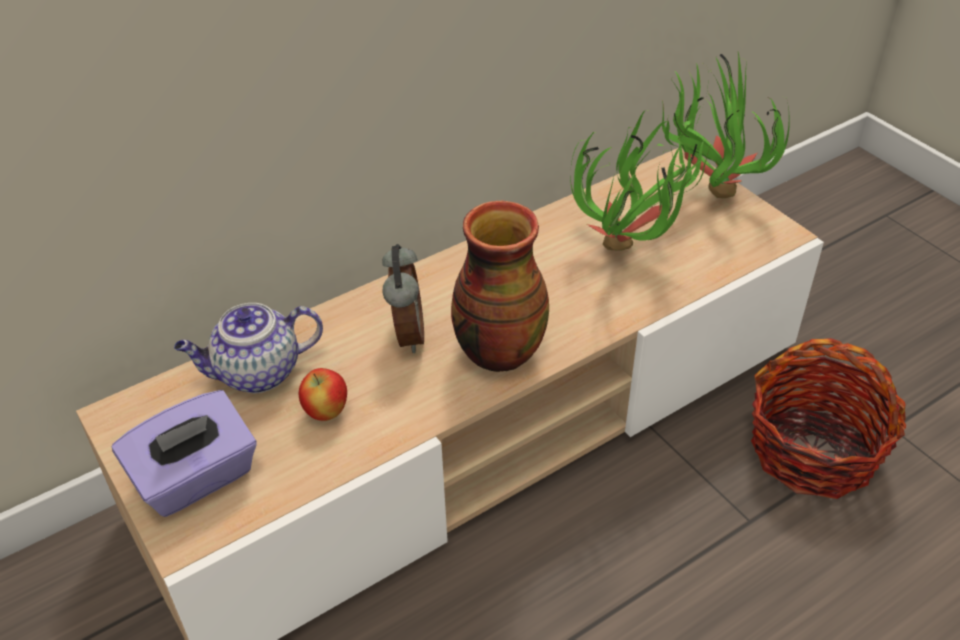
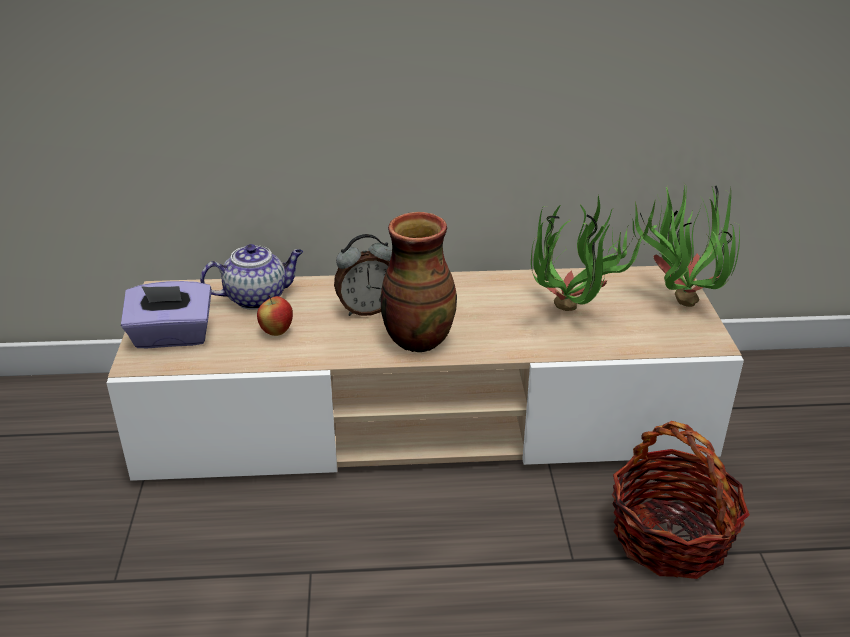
camera: 30 degrees right, 10 degrees down
teapot [174,303,323,393] -> teapot turned 150 degrees clockwise [200,244,303,310]
alarm clock [382,244,424,353] -> alarm clock turned 45 degrees clockwise [334,234,392,316]

